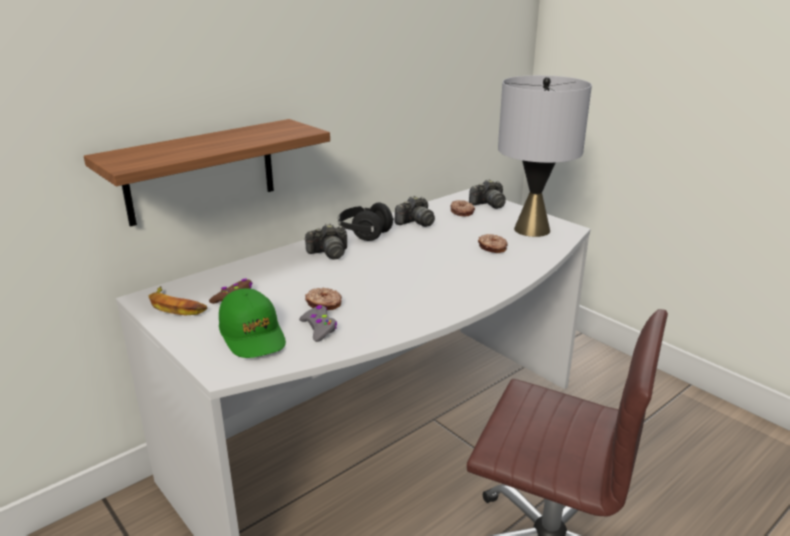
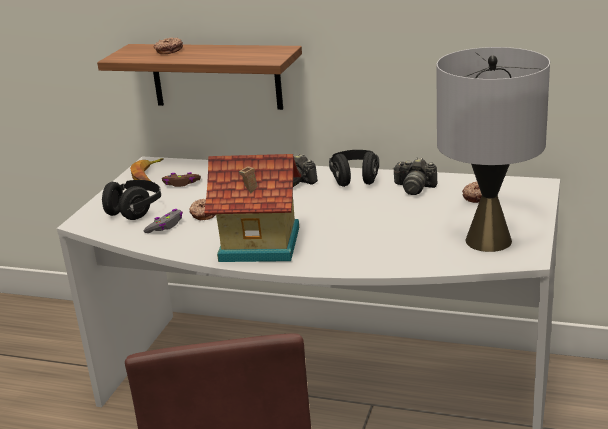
camera: 60 degrees right, 0 degrees up
green cap [219,288,286,358] -> black headphones [102,180,161,220]
camera [469,179,506,209] -> none
donut [478,234,508,253] -> donut moved to [154,37,183,54]
none -> toy house [204,154,301,262]

